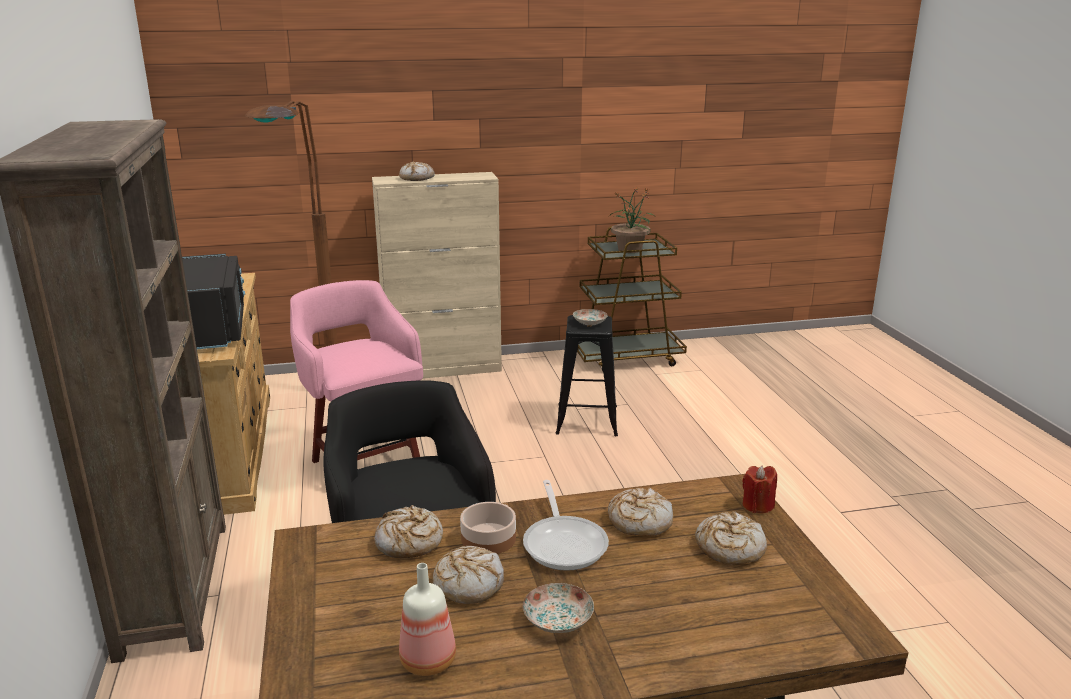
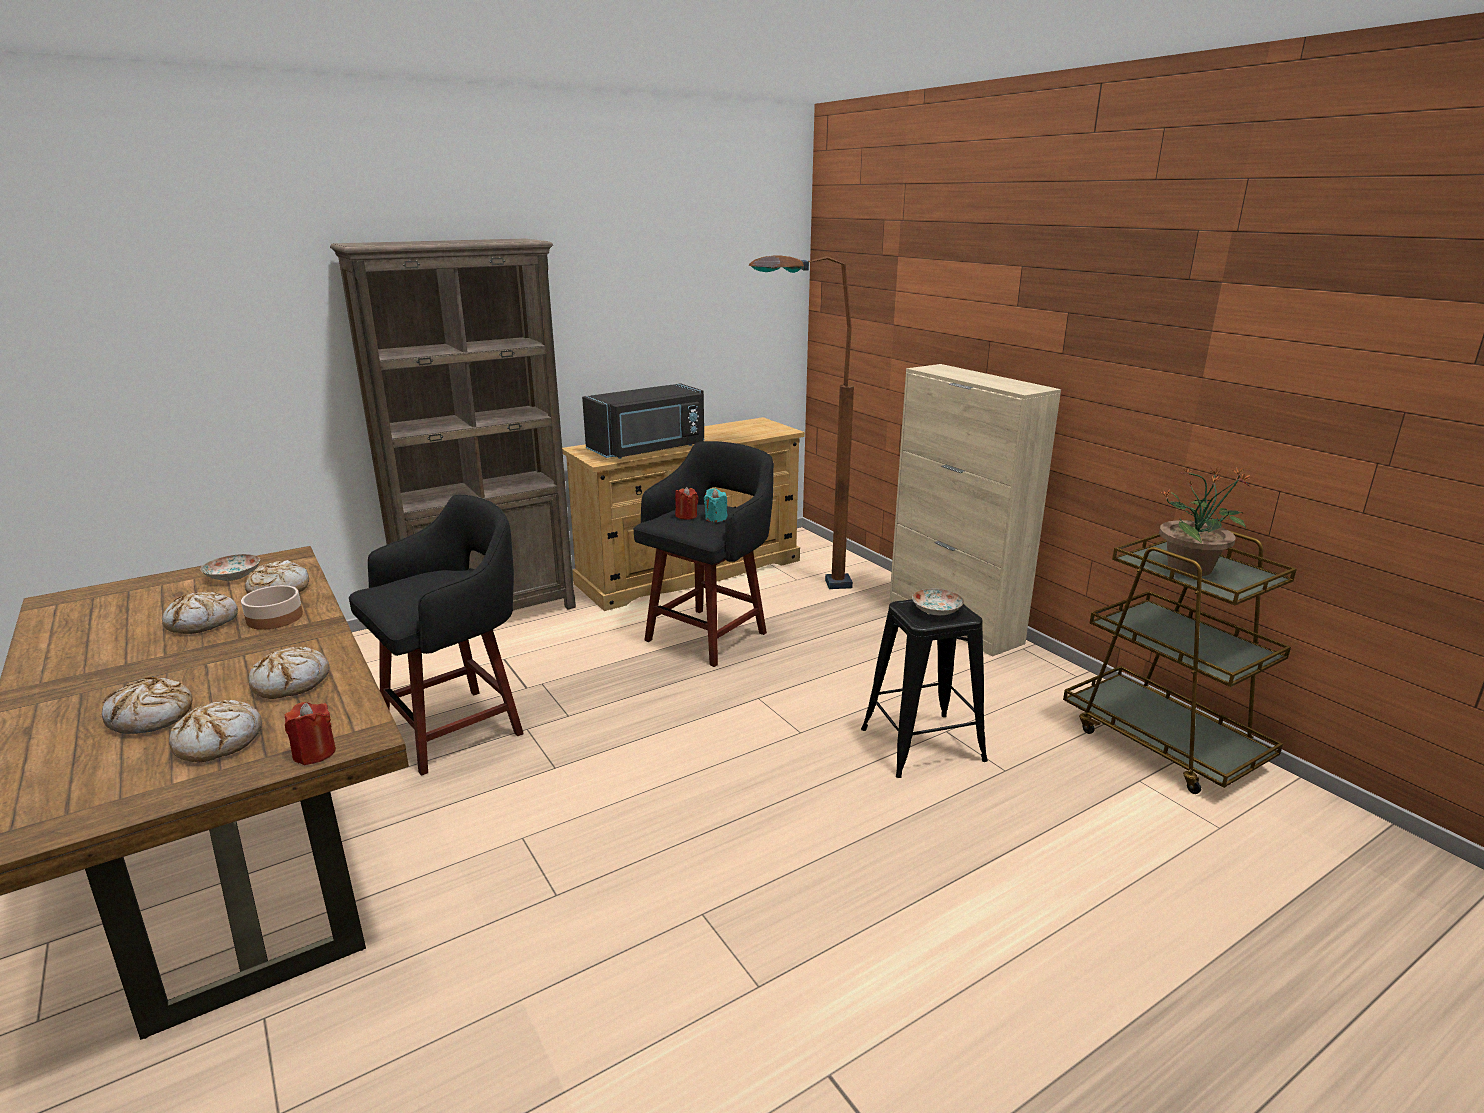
camera: 70 degrees right, 0 degrees up
pink stool [290,280,423,463] -> black stool [634,441,774,667]
bread [399,162,435,181] -> bread moved to [102,677,192,734]
bottle [399,563,456,676] -> none
frying pan [523,480,609,571] -> none
plate [523,583,594,633] -> plate moved to [201,554,260,581]
none -> red candle [675,487,698,520]
none -> turquoise candle [704,488,727,522]

